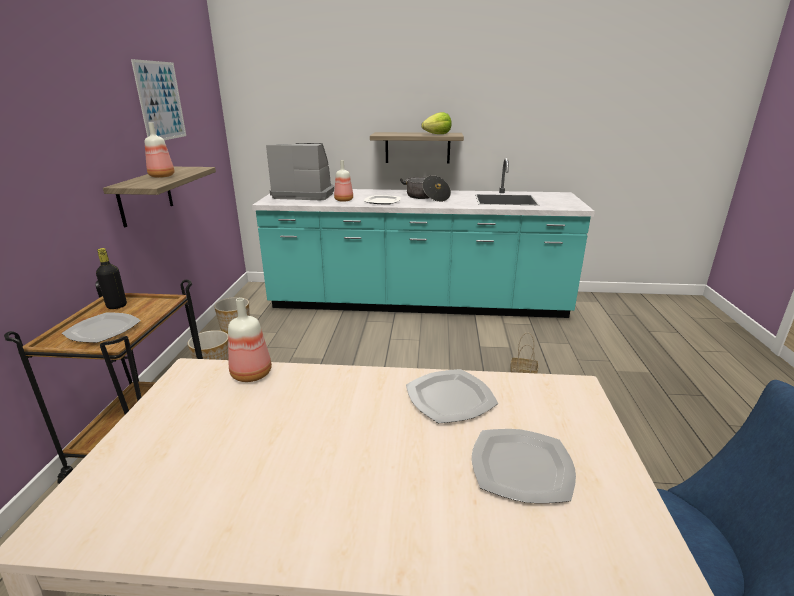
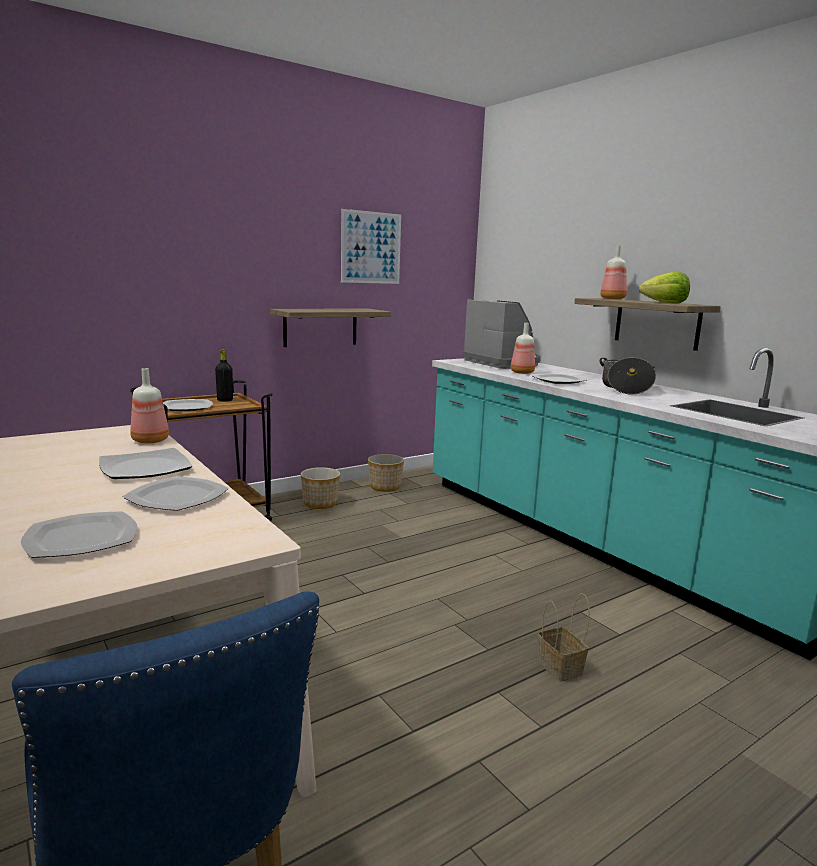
camera: 50 degrees right, 10 degrees down
bottle [145,123,174,178] -> bottle moved to [600,245,627,299]
none -> plate [99,448,192,479]

